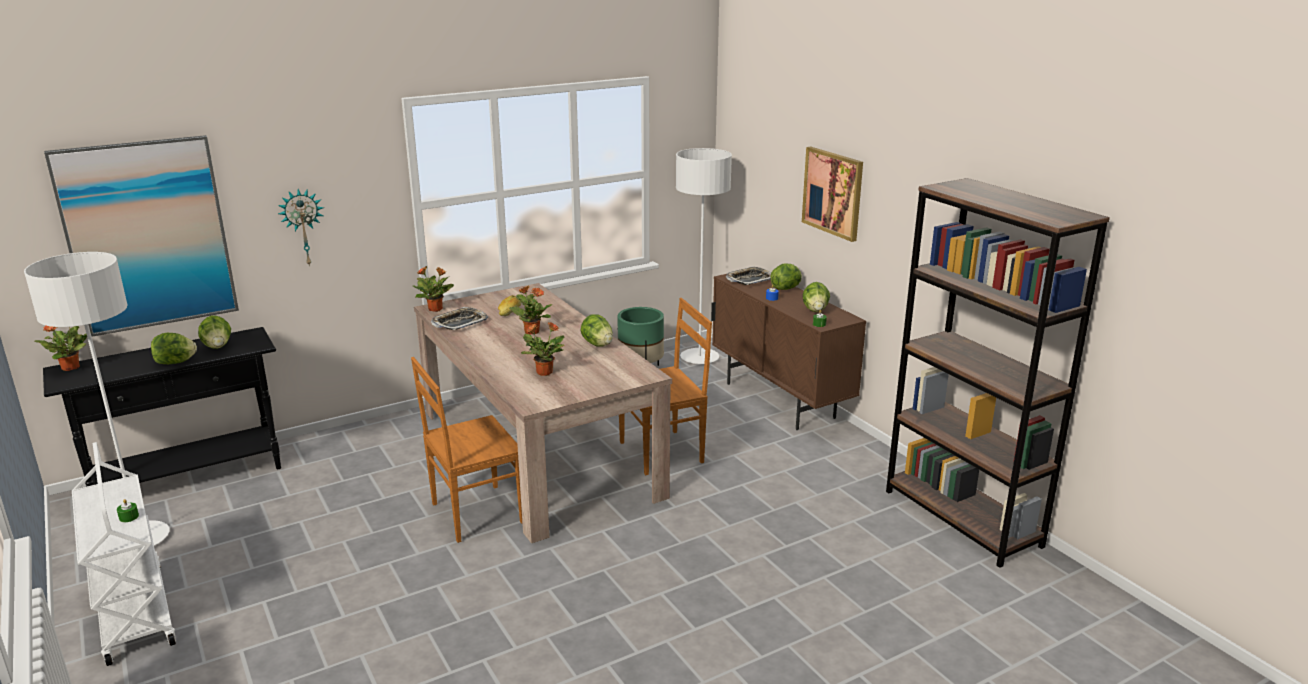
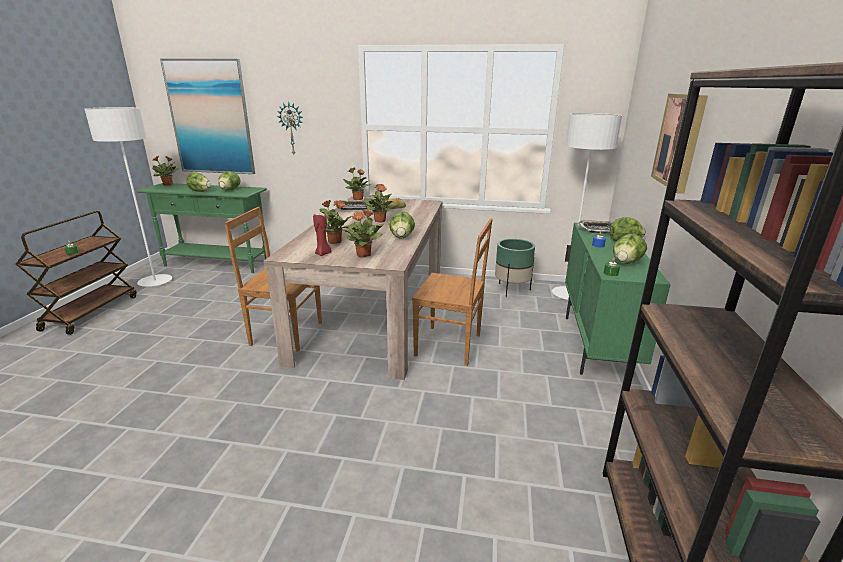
camera: 40 degrees right, 0 degrees up
black console table [43,327,281,487] -> green console table [136,183,267,273]
white cart [72,442,176,666] -> brown cart [16,211,137,335]
brown cabinet [711,274,866,430] -> green cabinet [565,223,671,379]
none -> red candle [313,213,331,256]
none -> potted plant [342,210,384,258]

